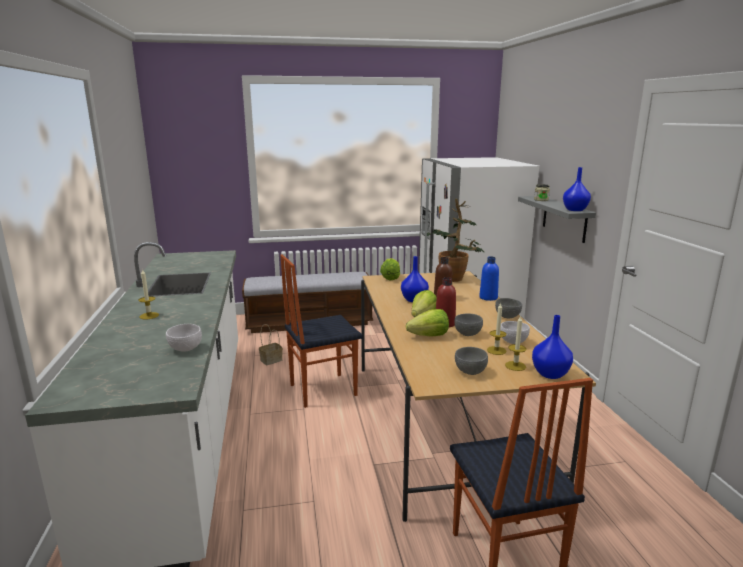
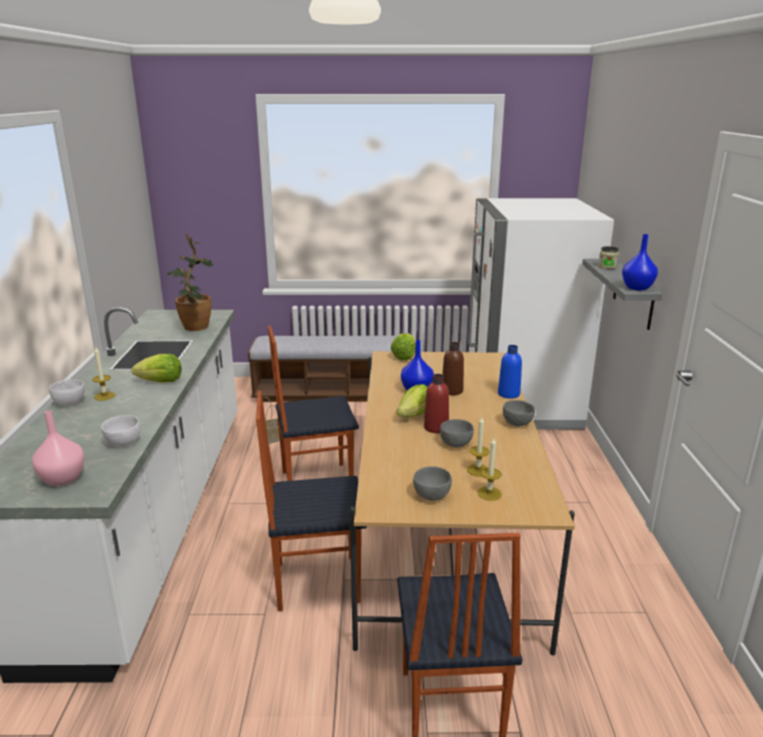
camera: 10 degrees right, 5 degrees up
lettuce [406,309,449,337] -> lettuce moved to [132,354,182,382]
potted plant [427,198,484,282] -> potted plant moved to [167,233,213,331]
white bowl [500,321,530,344] -> white bowl moved to [49,379,85,406]
blue vase [532,315,573,379] -> none
none -> pink vase [32,410,84,486]
none -> chair [256,390,367,611]

